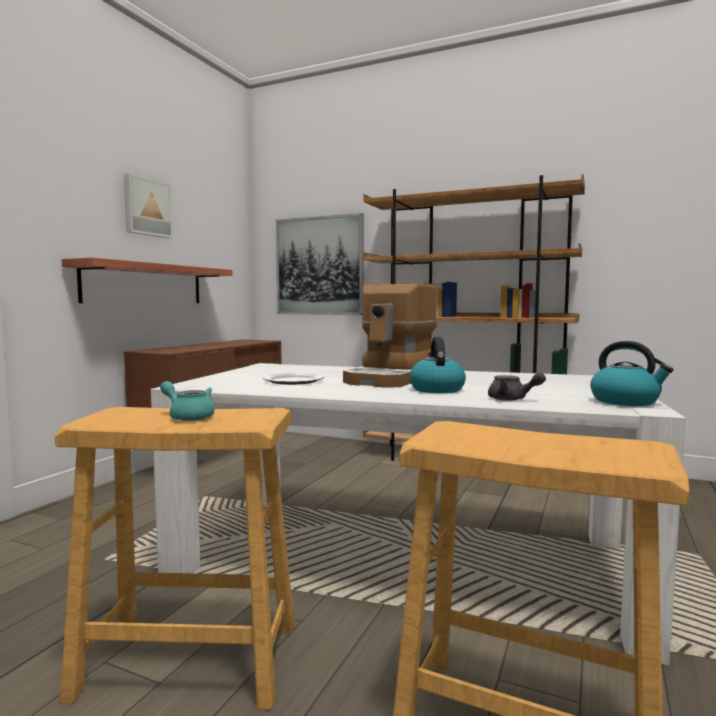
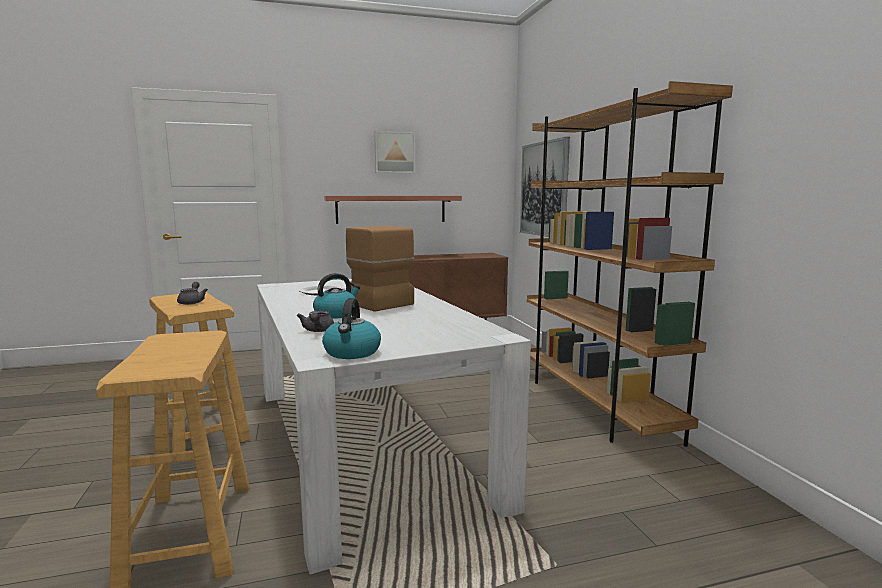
camera: 50 degrees right, 5 degrees up
turquoise teapot [160,381,214,421] -> grey teapot [177,282,208,305]
coffee machine [343,284,437,388] -> coffee machine turned 60 degrees clockwise [340,225,414,312]

